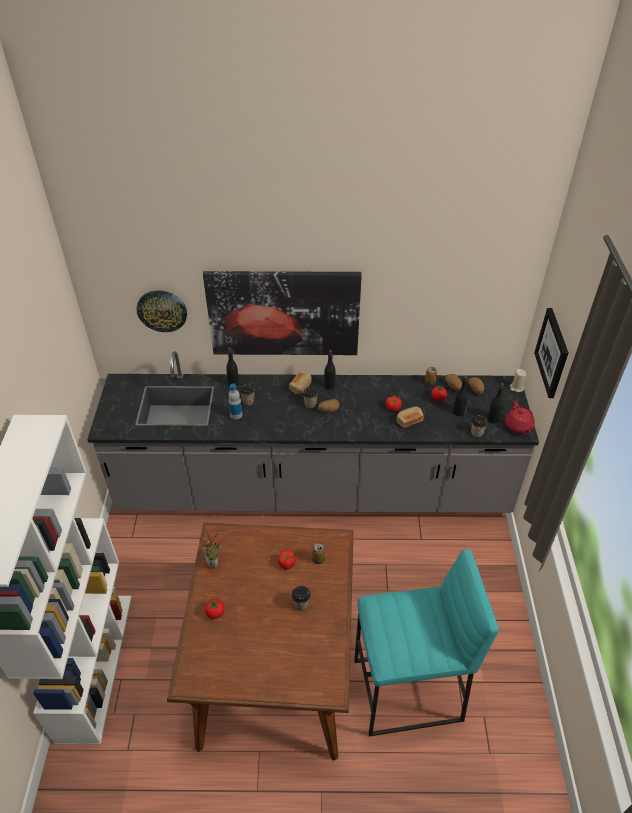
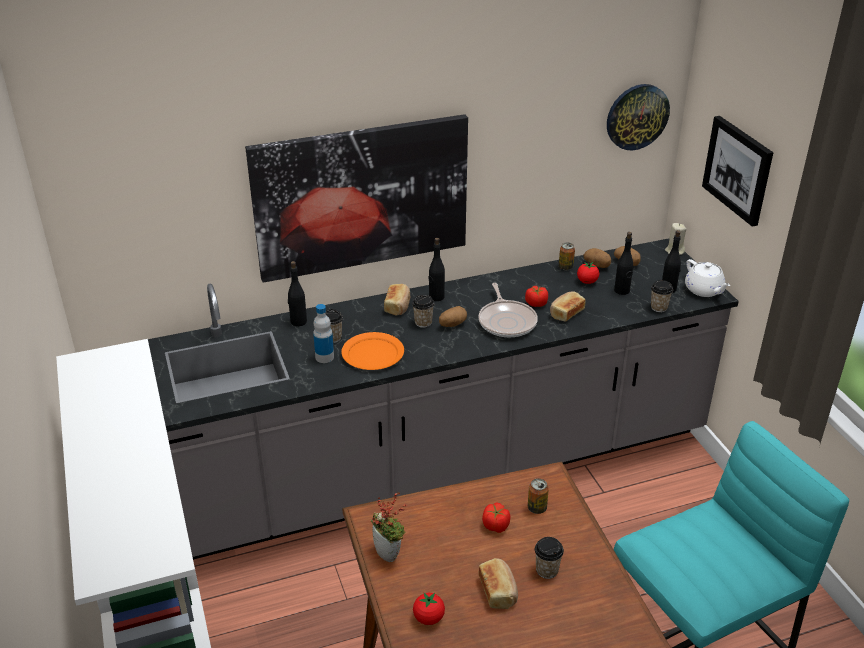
camera: 20 degrees left, 10 degrees down
wall clock [137,291,187,332] -> wall clock moved to [607,84,670,150]
red teapot [505,401,535,434] -> white teapot [685,259,730,297]
none -> orange plate [341,332,404,370]
none -> frying pan [478,283,538,337]
none -> bread [479,558,518,609]

